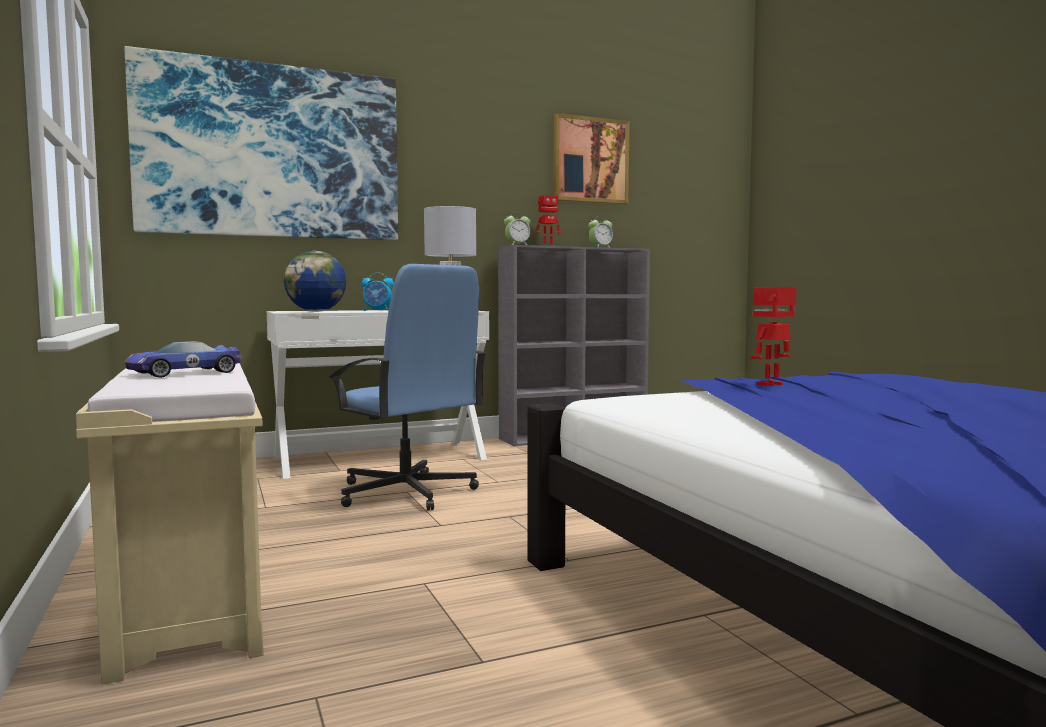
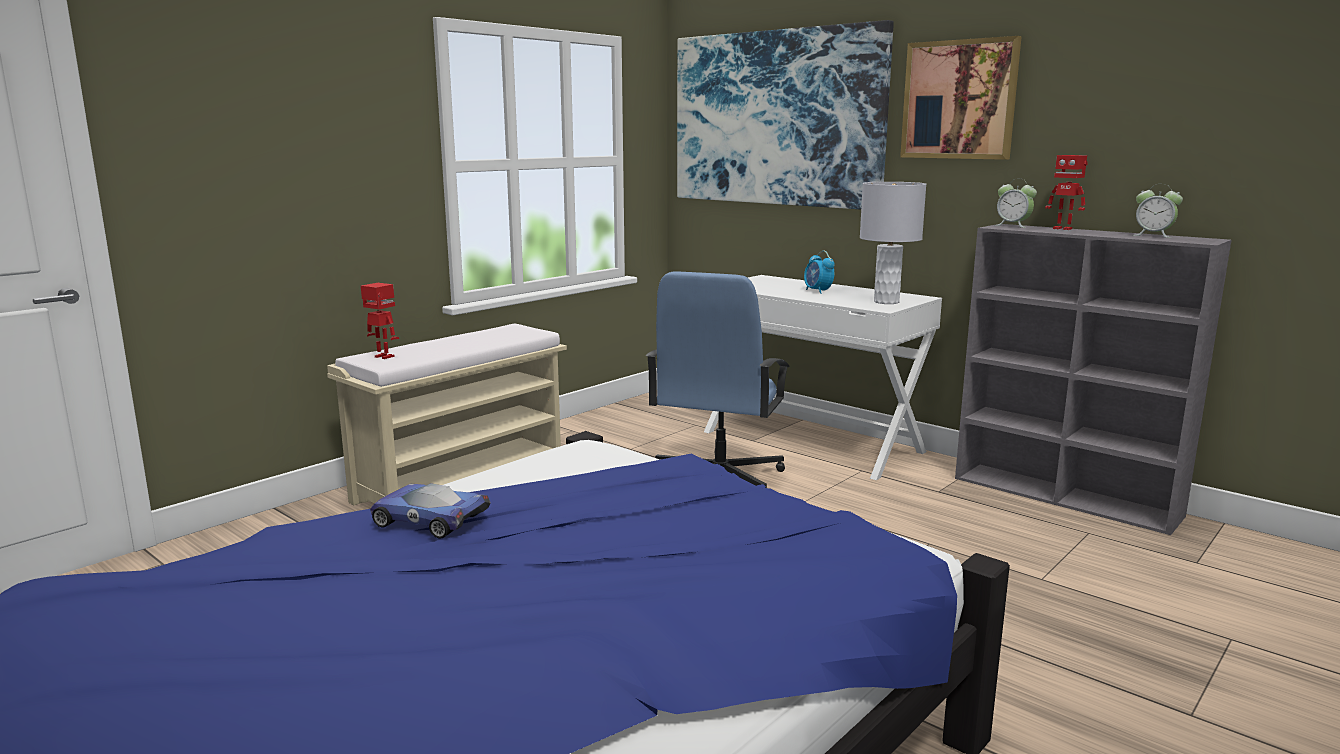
camera: 65 degrees right, 10 degrees up
toy car [125,341,242,378] -> toy car moved to [370,483,491,539]
globe [284,251,346,312] -> none
picture [554,113,630,204] -> picture moved to [900,36,1022,160]
toy robot [750,287,797,386] -> toy robot moved to [361,283,399,359]

